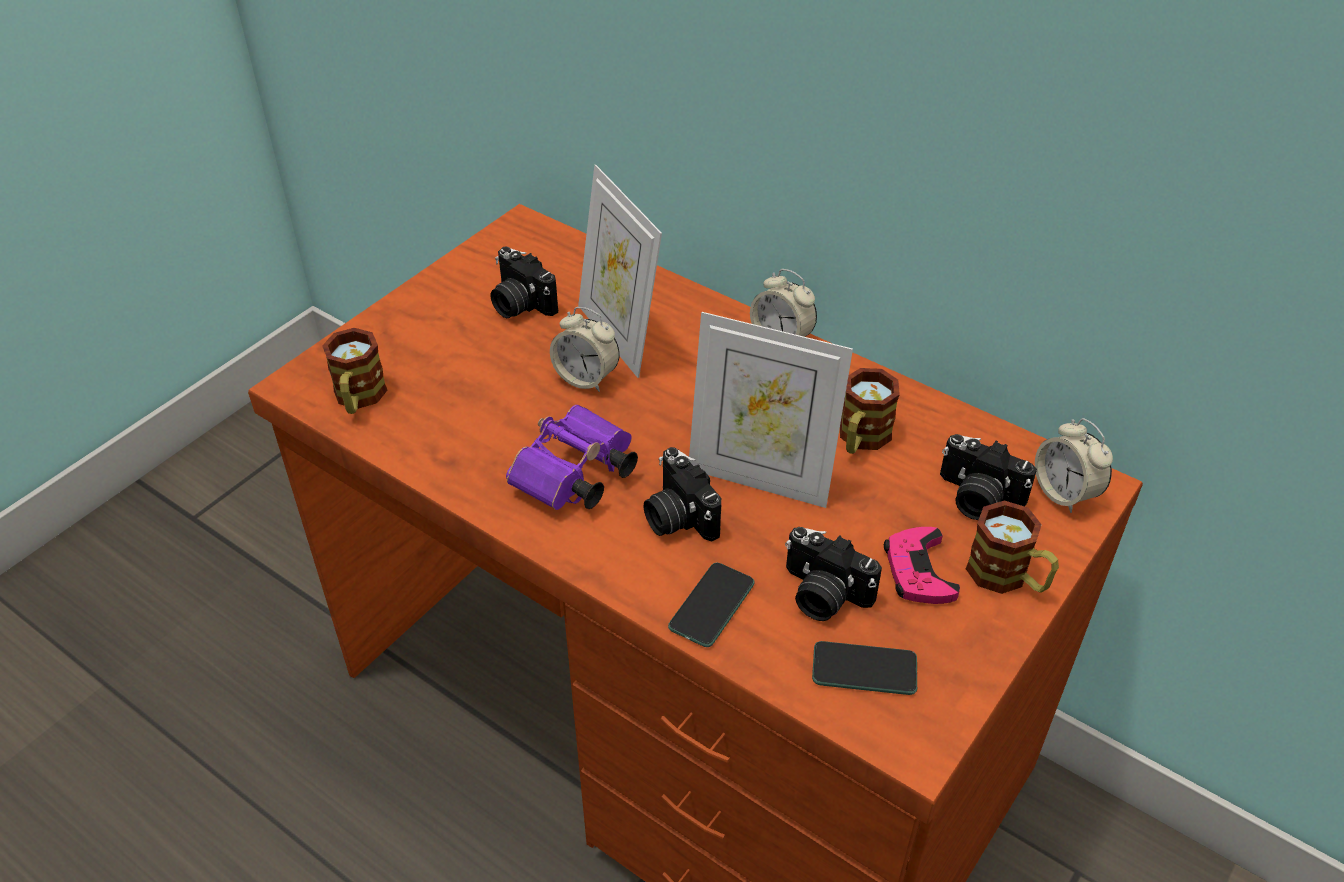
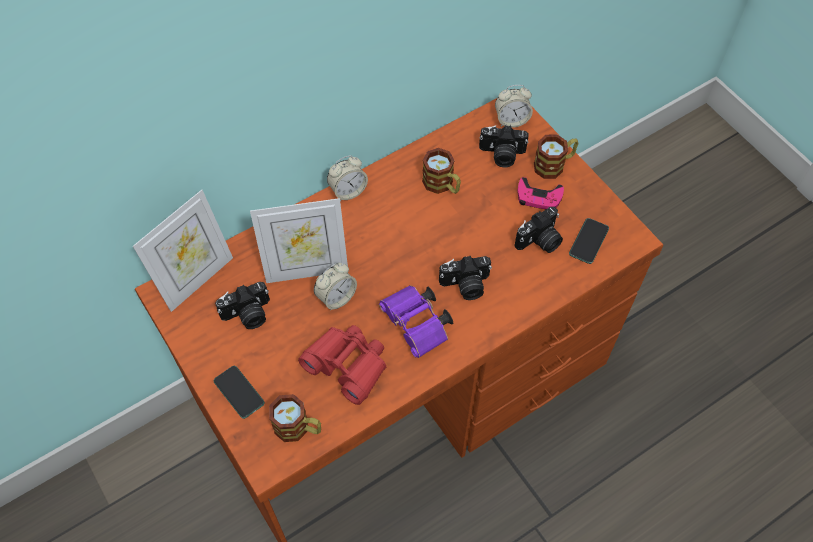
camera: 70 degrees left, 15 degrees up
phone [668,563,755,647] -> phone moved to [214,366,265,419]
picture frame [689,312,853,508] -> picture frame moved to [133,190,233,312]
camera [940,434,1037,520] -> camera turned 45 degrees clockwise [479,125,529,168]
none -> red binoculars [298,325,386,405]

